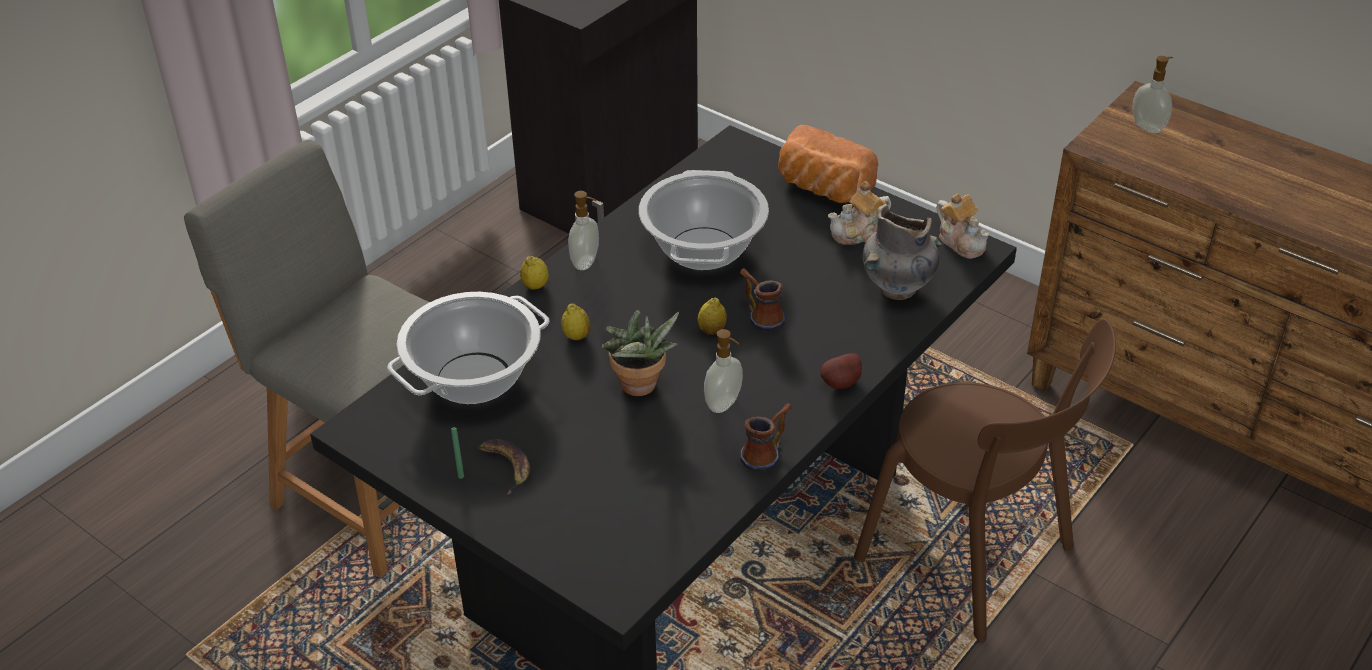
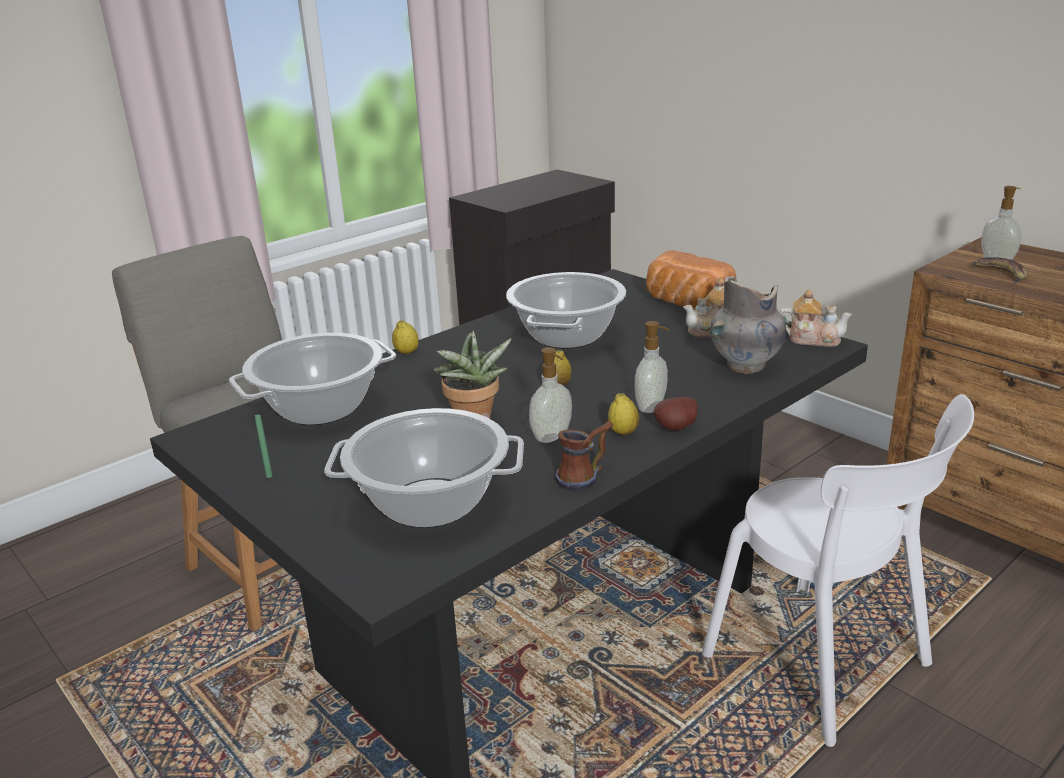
camera: 10 degrees right, 15 degrees down
banana [478,439,530,495] -> banana moved to [972,257,1027,284]
lemon [561,304,590,340] -> lemon moved to [608,393,639,435]
soap dispenser [568,191,599,270] -> soap dispenser moved to [635,321,669,413]
mug [740,268,785,331] -> none
brown chair [854,319,1116,643] -> white chair [702,394,974,747]
teapot [936,193,990,259] -> teapot turned 45 degrees counterclockwise [779,289,853,347]
none -> cooking pot [324,408,524,528]

